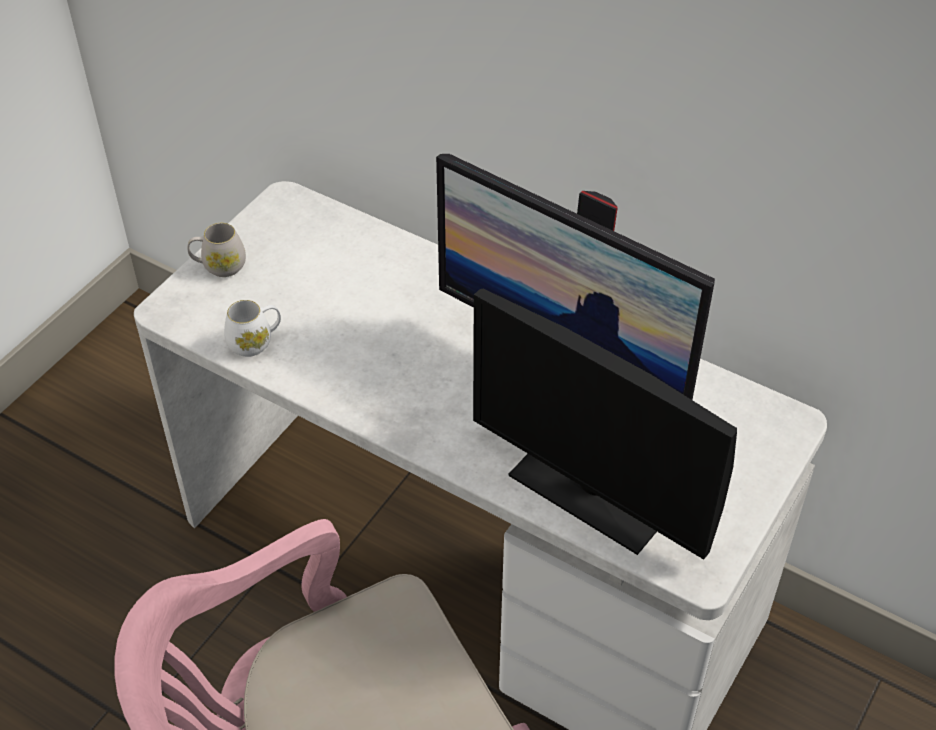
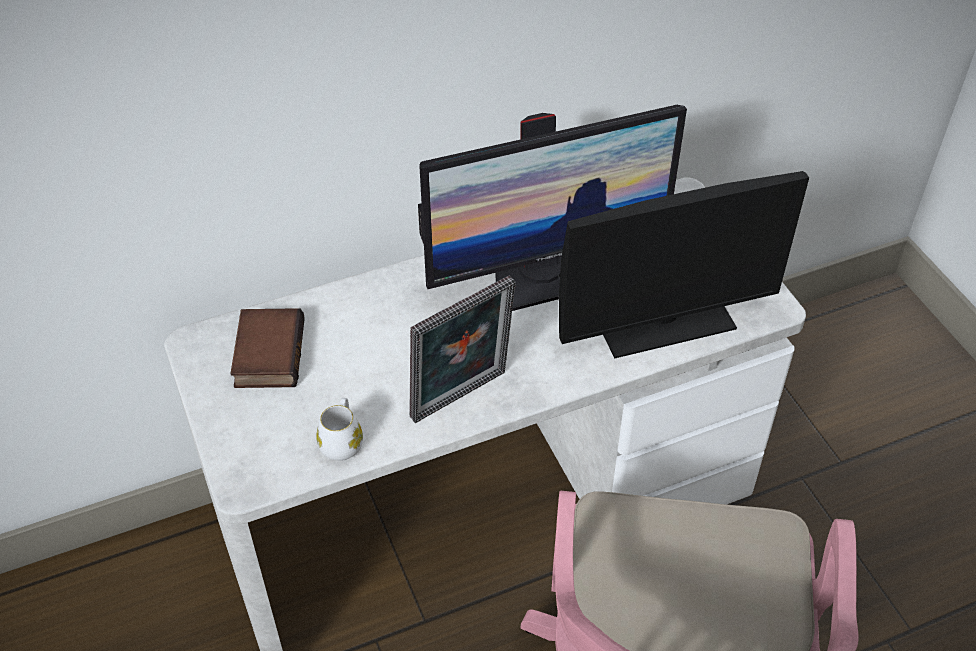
camera: 55 degrees left, 0 degrees up
white mug [187,223,246,277] -> none
none -> book [230,308,305,388]
none -> picture frame [409,275,516,423]

